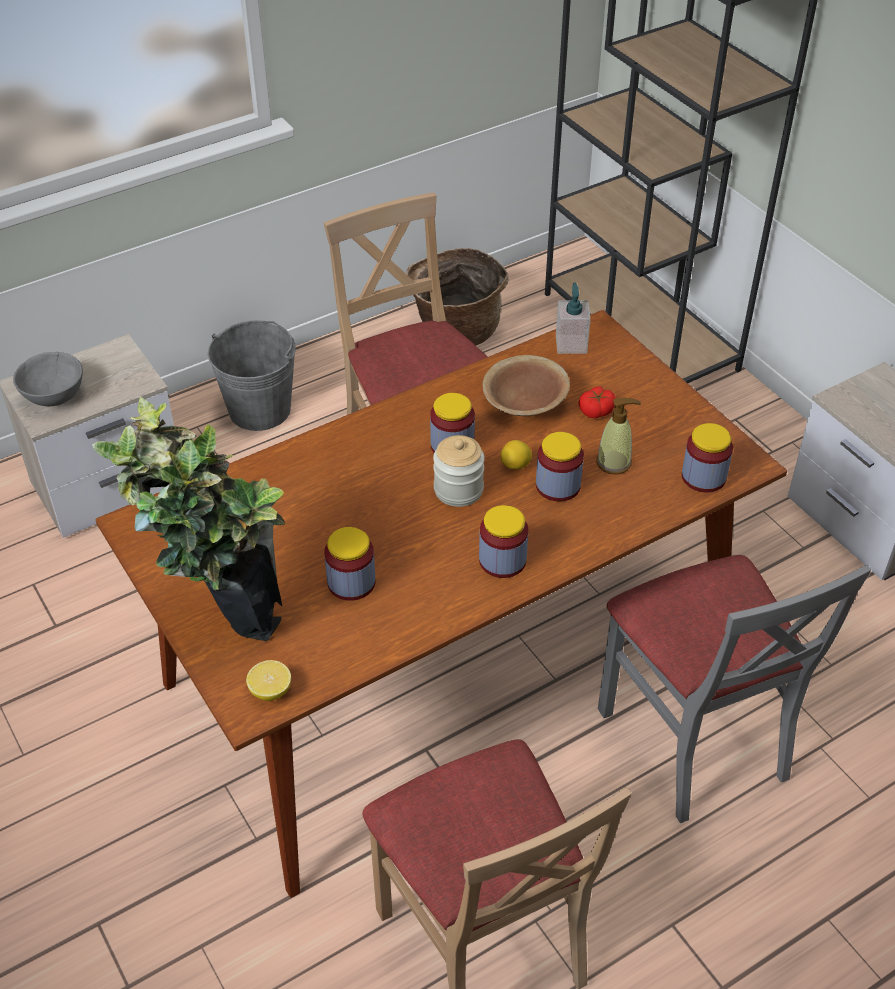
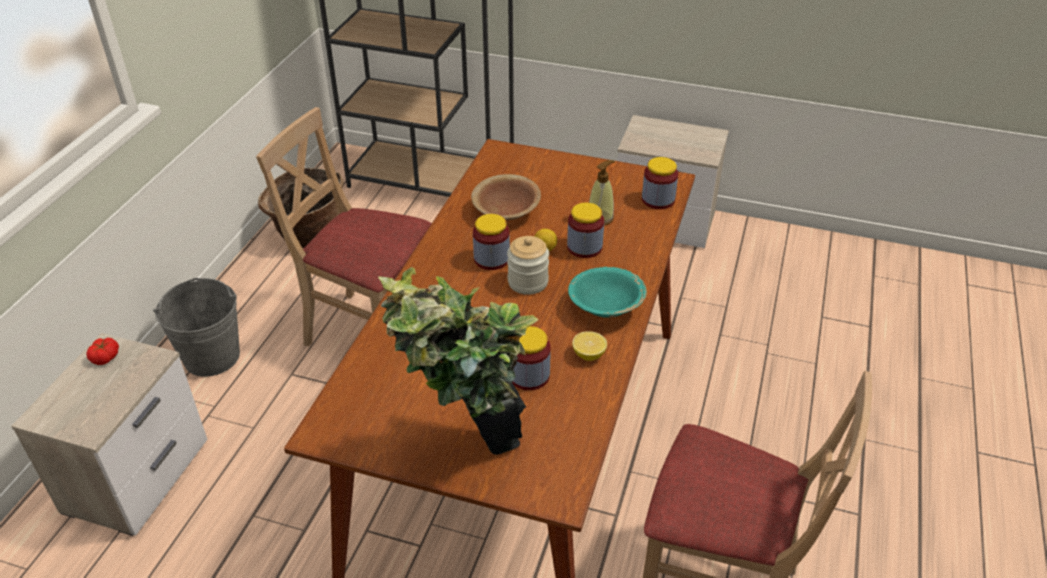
camera: 40 degrees left, 5 degrees down
grey bowl [13,352,83,406] -> none
lemon [246,660,291,701] -> lemon moved to [572,331,607,361]
jar [479,505,528,578] -> turquoise bowl [568,267,647,318]
soap dispenser [556,283,591,354] -> none
tomato [578,387,616,418] -> tomato moved to [86,337,119,365]
grey chair [598,555,871,823] -> none

